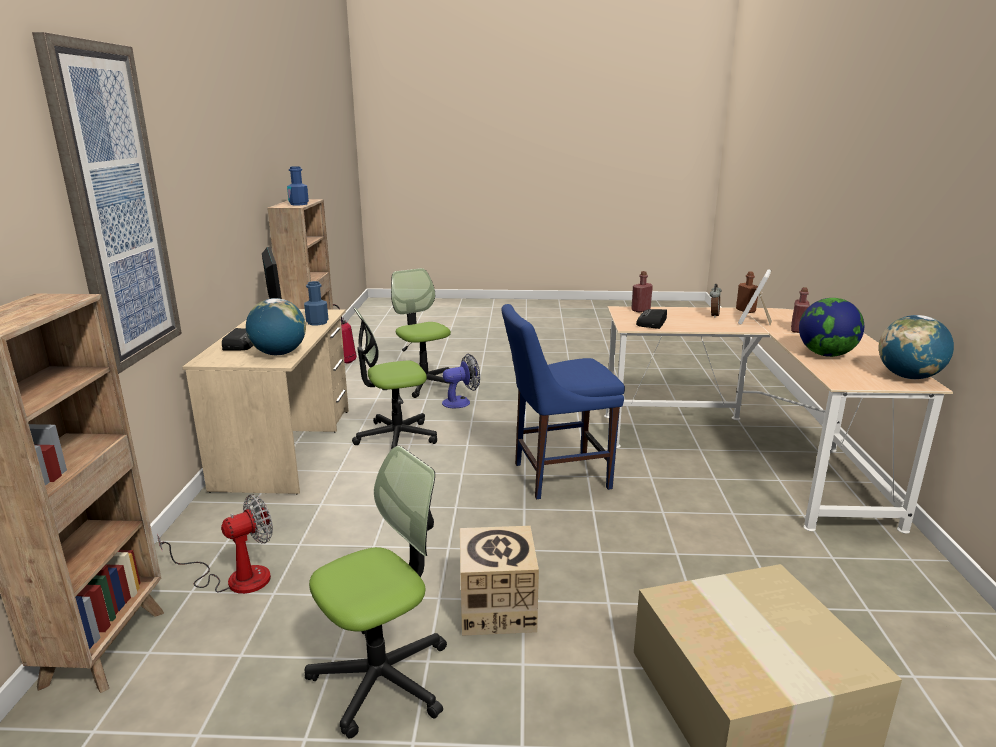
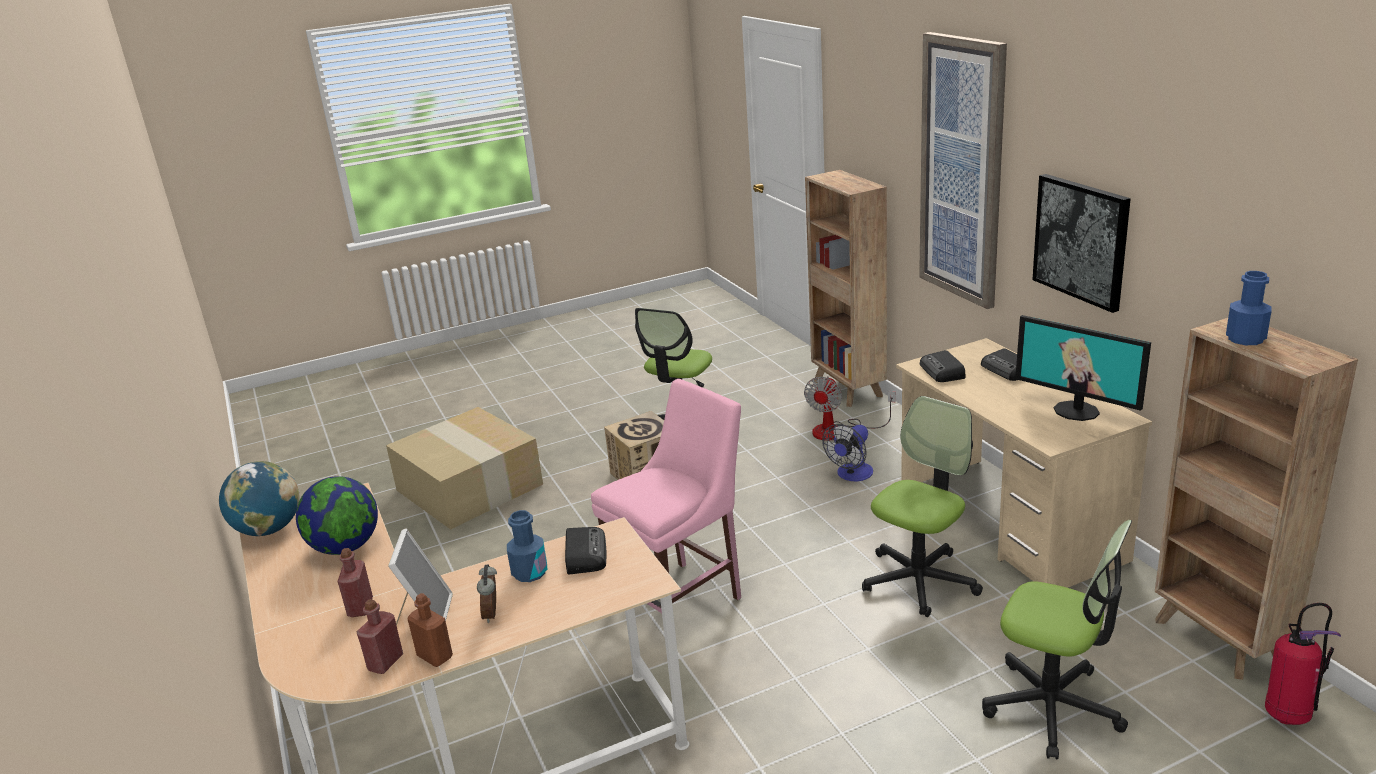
camera: 155 degrees right, 5 degrees up
globe [246,298,306,355] -> radio [920,350,965,382]
blue bottle [304,281,329,325] -> blue bottle moved to [507,510,547,582]
fan [442,354,480,408] -> fan moved to [822,424,873,481]
blue chair [501,304,625,499] -> pink chair [591,379,741,613]
red bottle [631,271,653,313] -> red bottle moved to [357,599,403,674]
none -> picture [1032,174,1131,313]

